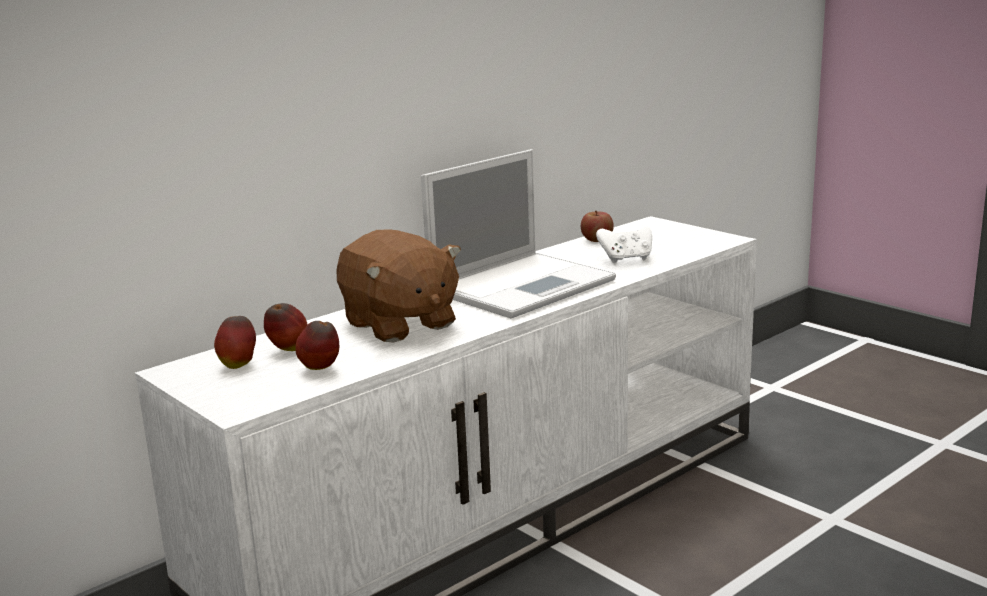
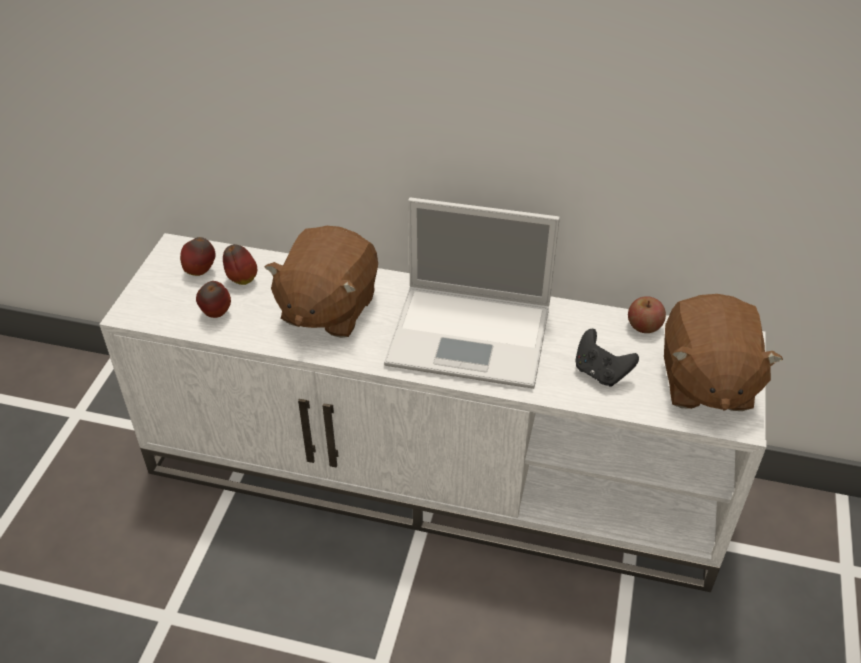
camera: 55 degrees right, 25 degrees up
white game controller [596,224,652,263] -> black game controller [575,329,639,387]
none -> brown plush toy [664,294,783,411]

